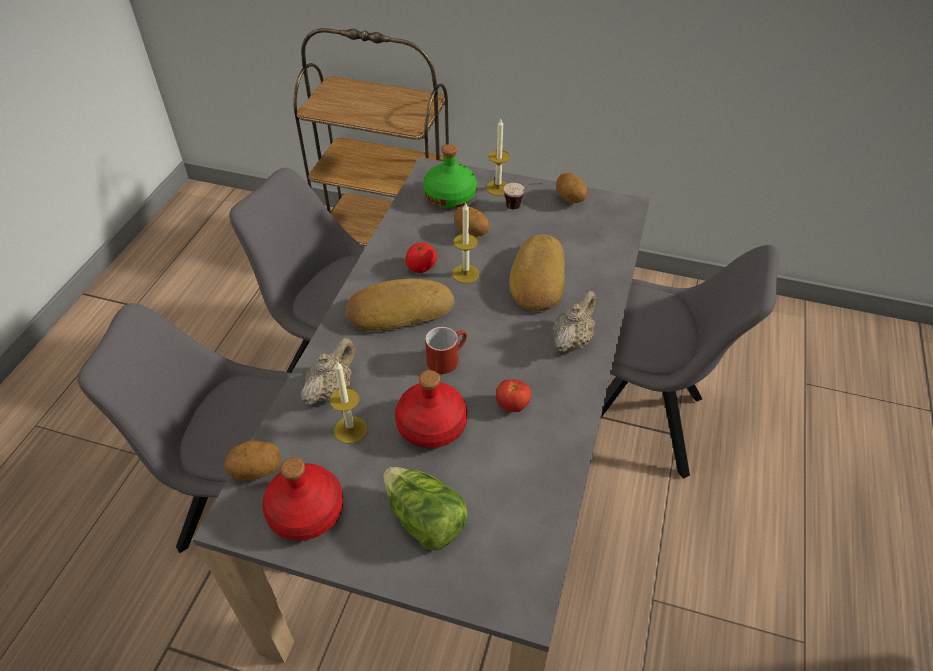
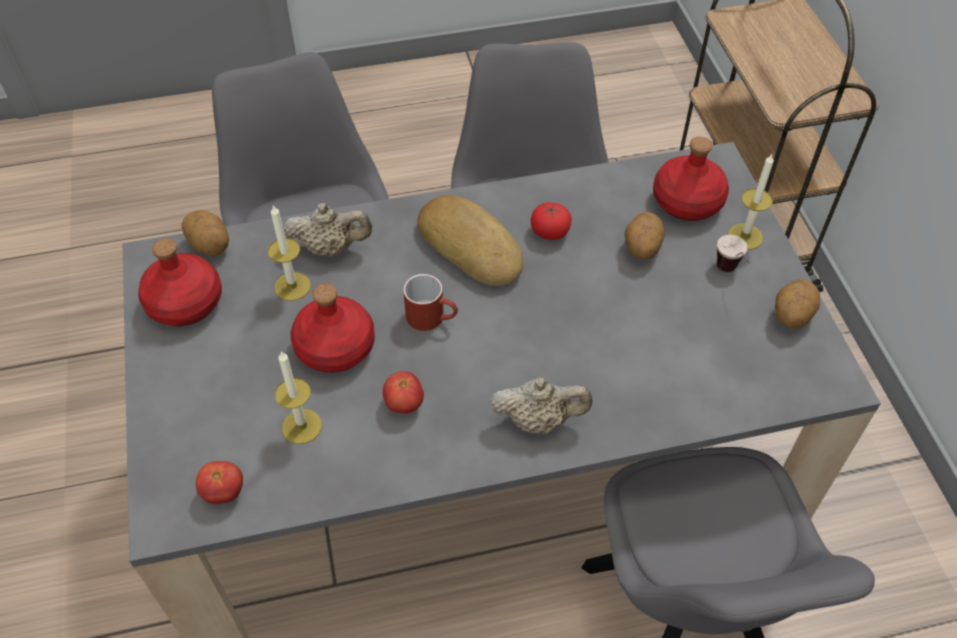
camera: 60 degrees right, 5 degrees up
lettuce [384,467,468,551] -> none
green bottle [423,144,477,208] -> red bottle [653,137,729,221]
candle [452,203,479,283] -> candle moved to [275,351,322,444]
bread [509,235,565,311] -> none
none -> tomato [196,461,243,504]

